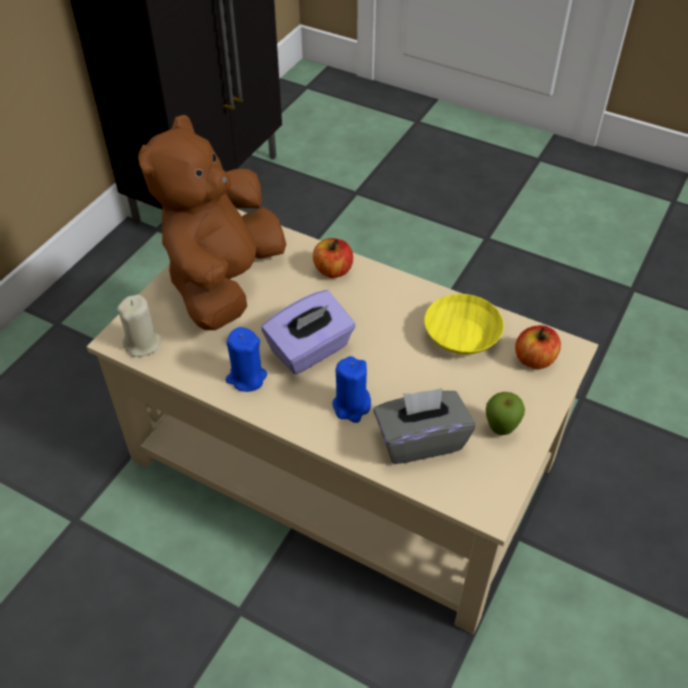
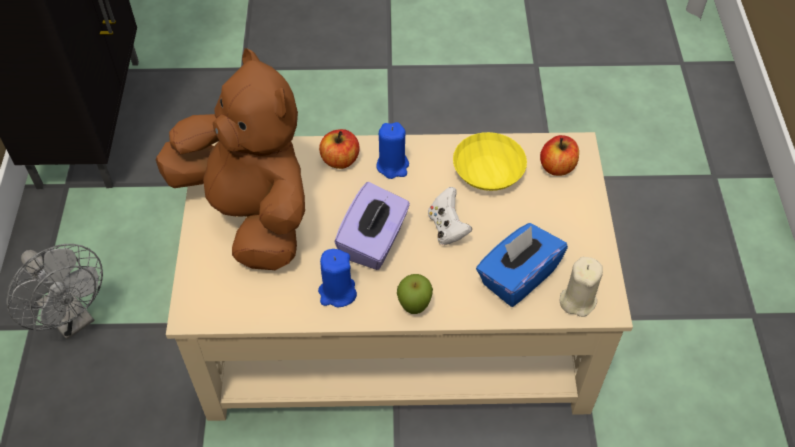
camera: 30 degrees left, 5 degrees up
beige candle [117,294,162,357] -> beige candle moved to [560,257,603,317]
brown plush toy [138,115,286,330] -> brown plush toy turned 150 degrees clockwise [155,48,305,270]
blue candle [332,356,371,423] -> blue candle moved to [376,122,409,179]
grey tissue box [373,388,475,464] -> blue tissue box [476,223,568,307]
apple [486,392,525,435] -> apple moved to [397,274,433,314]
none -> grey fan [6,244,103,339]
none -> white game controller [428,187,472,245]

